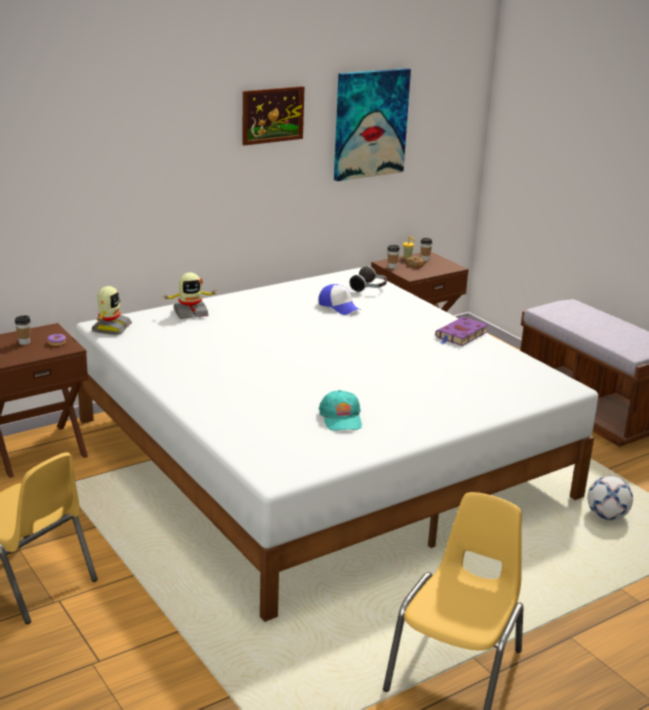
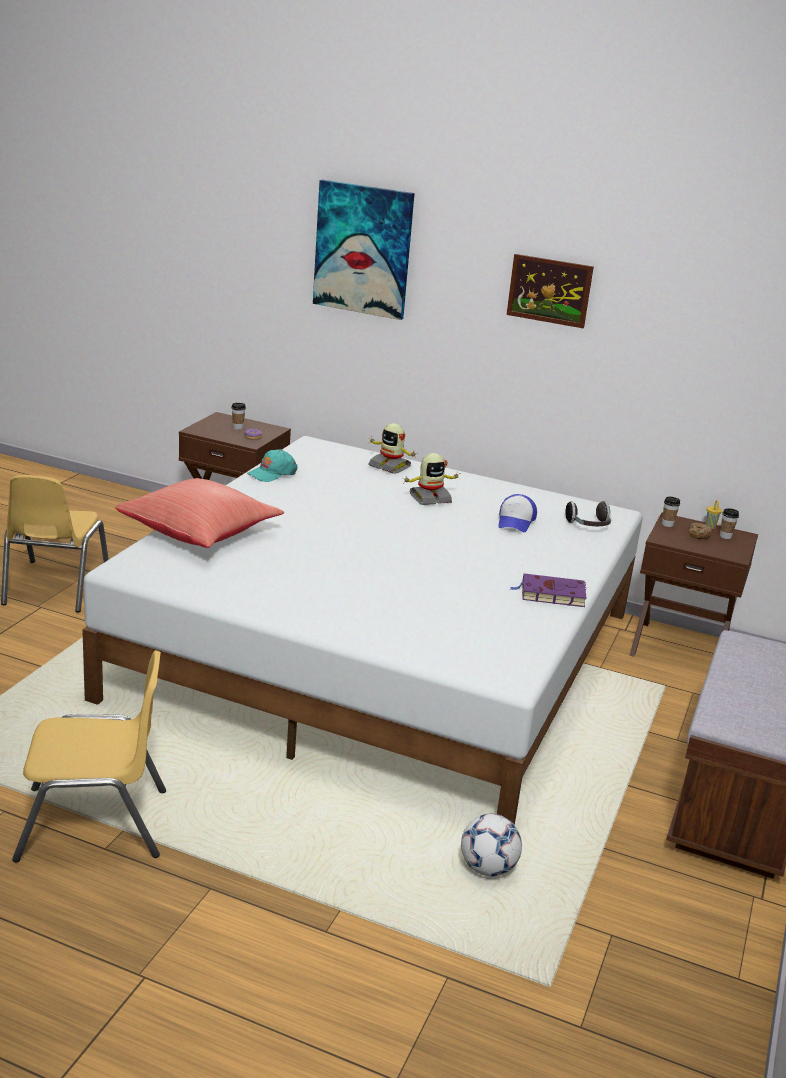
camera: 55 degrees right, 0 degrees up
toy robot [91,286,132,335] -> toy robot moved to [403,453,460,505]
turquoise cap [319,390,362,431] -> turquoise cap moved to [247,449,298,482]
picture [334,68,411,181] -> picture moved to [313,180,415,320]
none -> red pillow [115,478,284,548]

